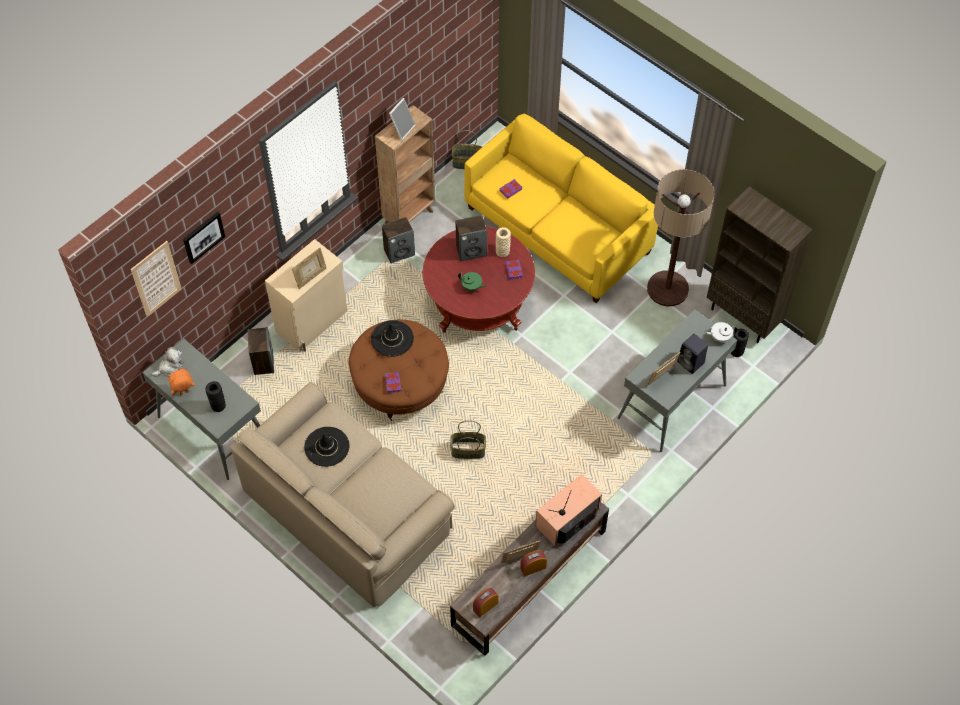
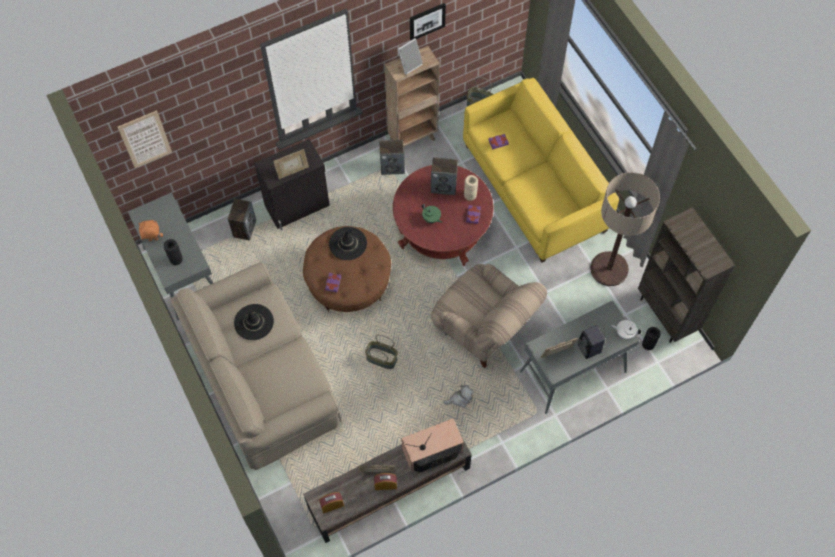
camera: 20 degrees right, 5 degrees up
plush toy [151,347,183,377] -> plush toy moved to [443,385,474,407]
picture [183,212,225,264] -> picture moved to [410,3,446,40]
beige cabinet [265,239,347,352] -> black cabinet [254,139,330,230]
none -> beige armchair [431,264,547,368]

